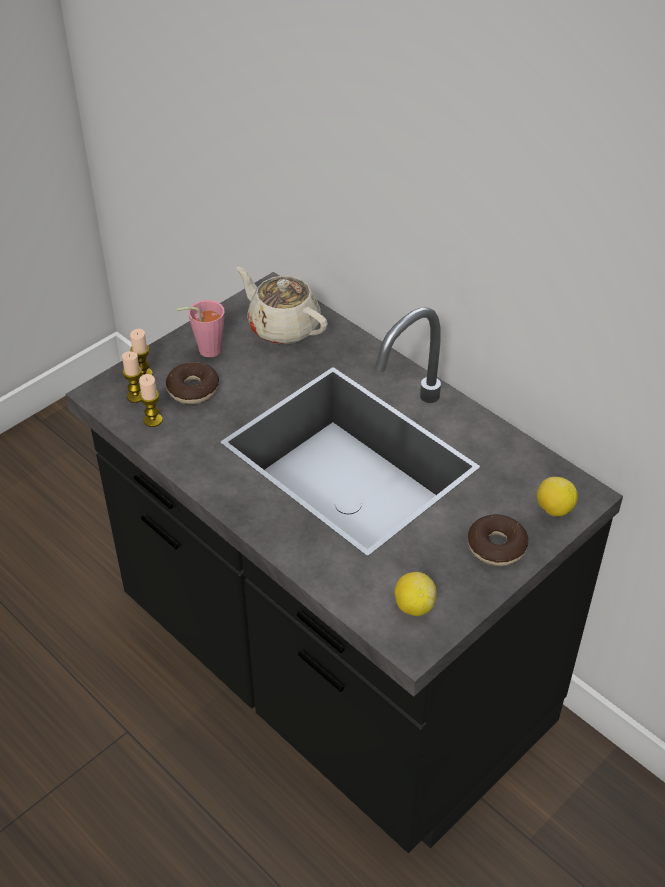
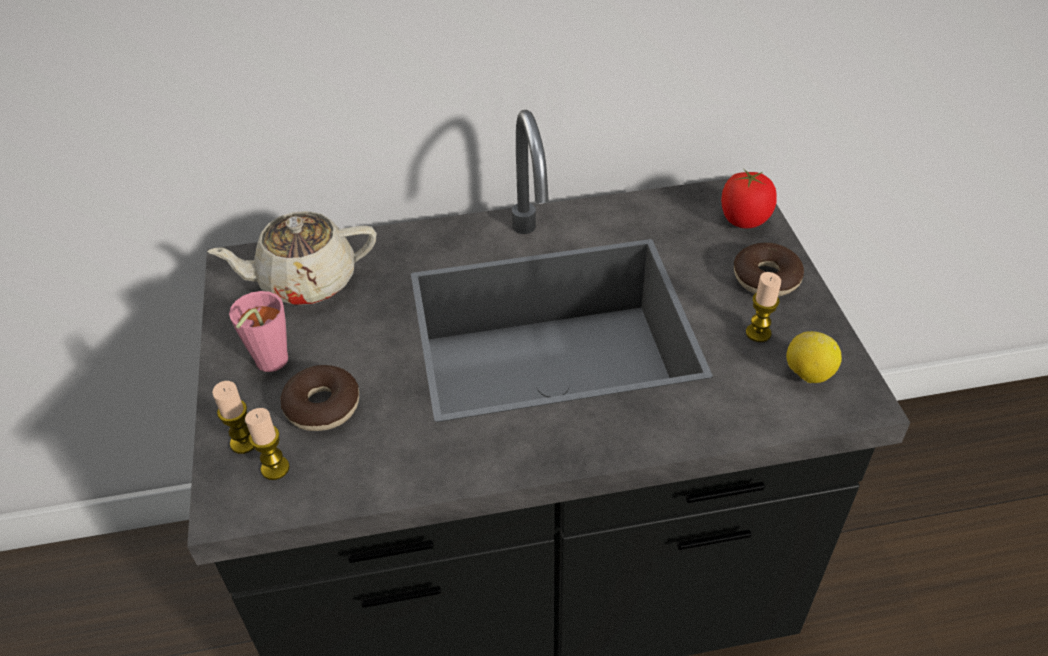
camera: 55 degrees left, 0 degrees up
candle [139,374,162,427] -> candle moved to [746,272,781,342]
lemon [536,477,578,516] -> tomato [721,168,777,228]

